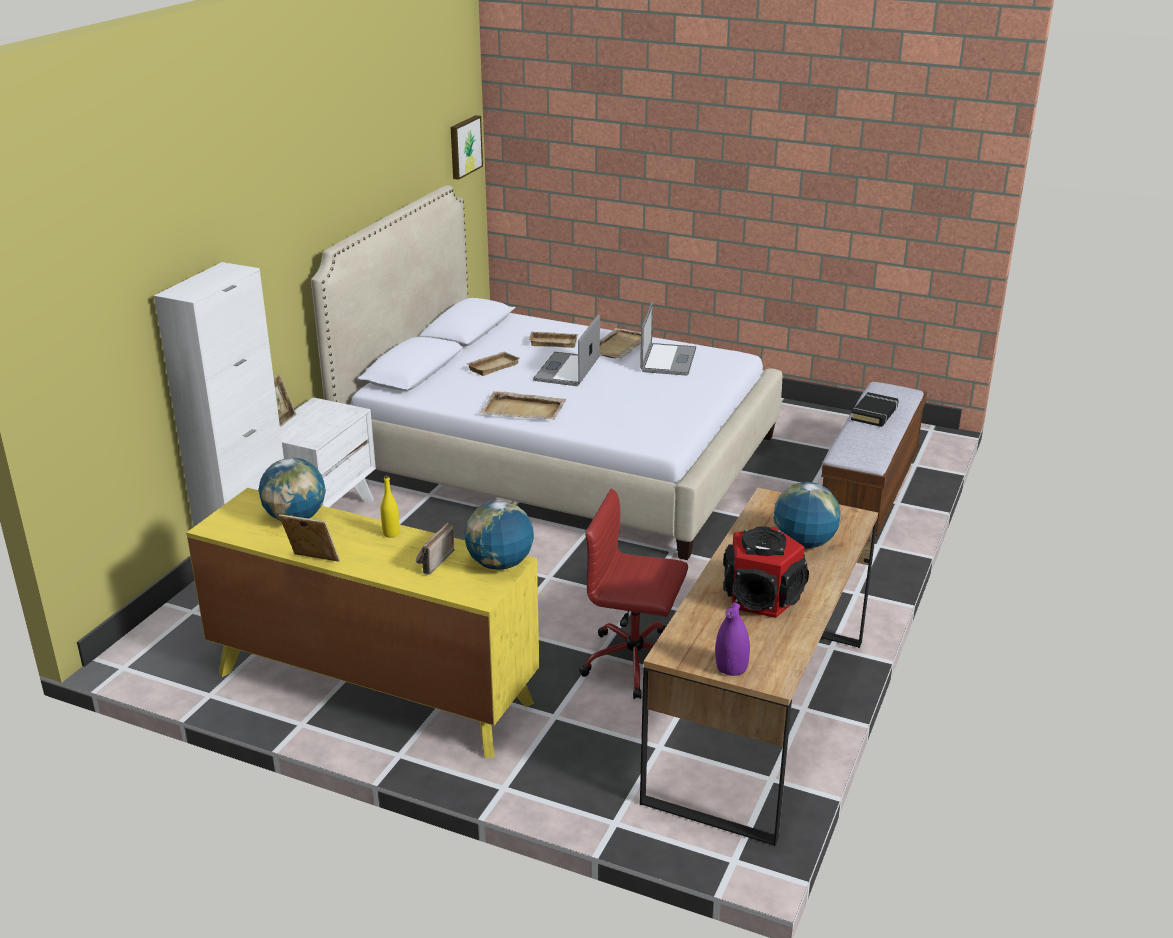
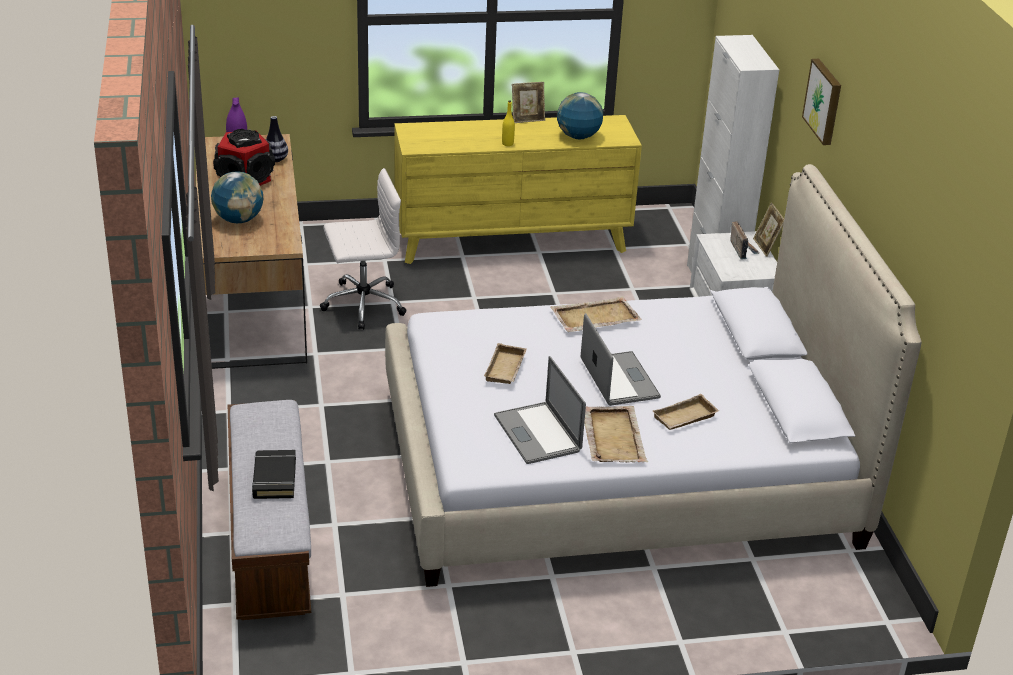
camera: 145 degrees right, 5 degrees up
radio [416,523,455,575] -> radio moved to [730,221,760,260]
picture [451,115,483,180] -> picture moved to [802,59,841,145]
globe [464,500,534,570] -> none
beige tray [467,352,519,376] -> beige tray moved to [484,343,527,384]
red office chair [579,489,688,699] -> white office chair [320,168,407,330]
none -> vase [266,116,288,162]

